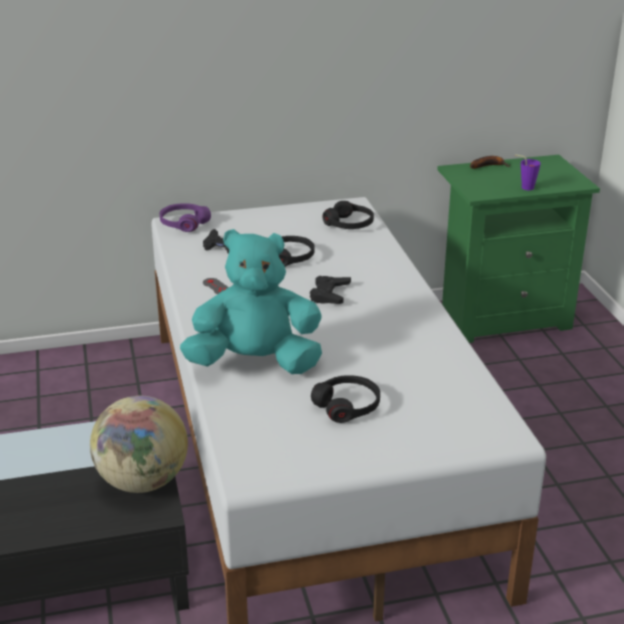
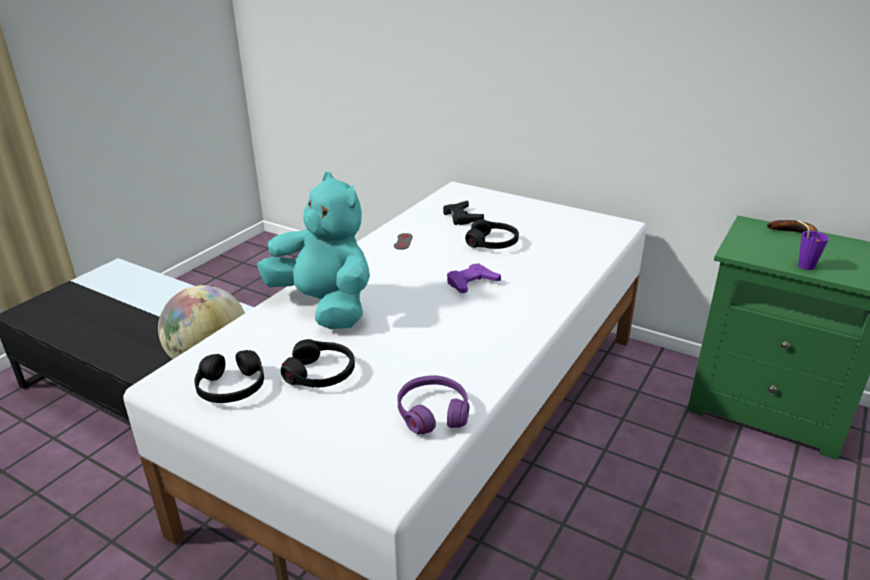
camera: 45 degrees right, 0 degrees up
purple headphones [160,203,211,232] -> purple headphones moved to [398,375,469,434]
black game controller [310,276,351,304] -> purple game controller [447,263,501,294]
black headphones [322,201,374,229] -> black headphones moved to [194,350,264,403]

